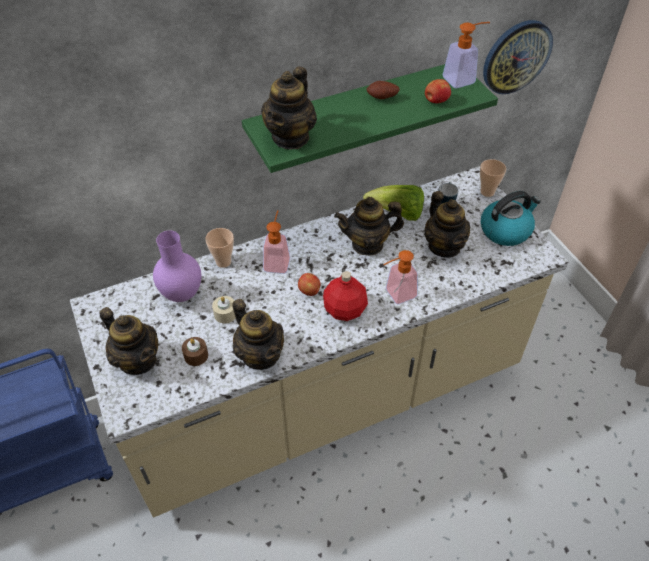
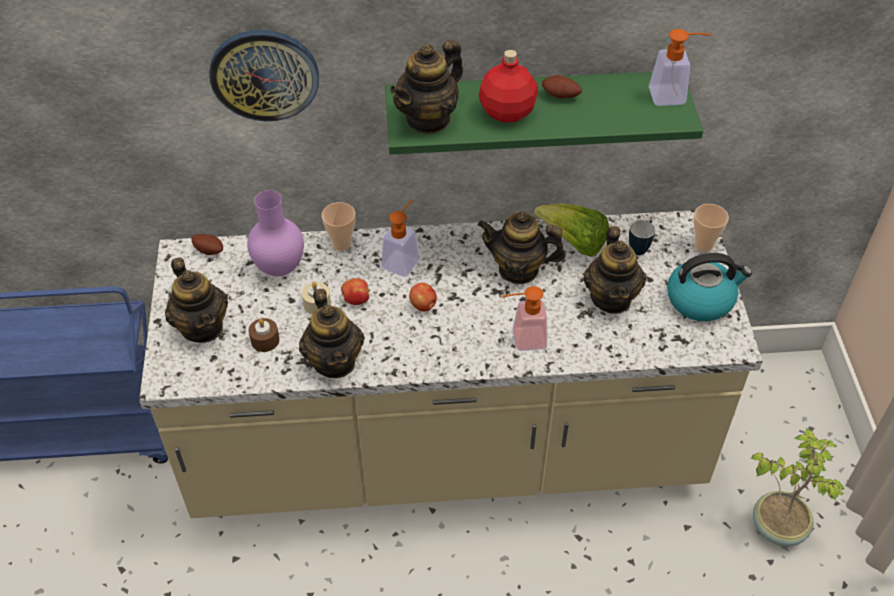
camera: 20 degrees right, 0 degrees up
red bottle [323,271,368,321] -> red bottle moved to [479,50,538,123]
apple [425,79,451,103] -> apple moved to [341,278,369,305]
wall clock [483,20,553,94] -> wall clock moved to [209,30,319,121]
none -> potato [191,234,223,255]
none -> potted plant [750,428,845,546]

